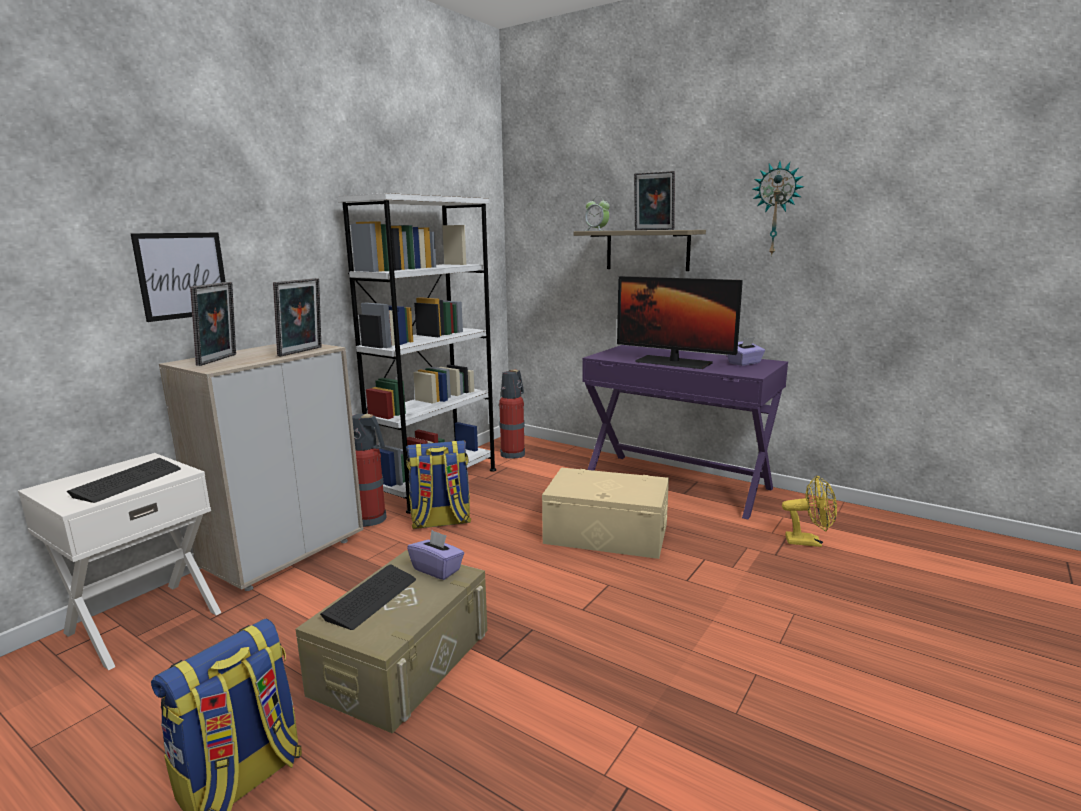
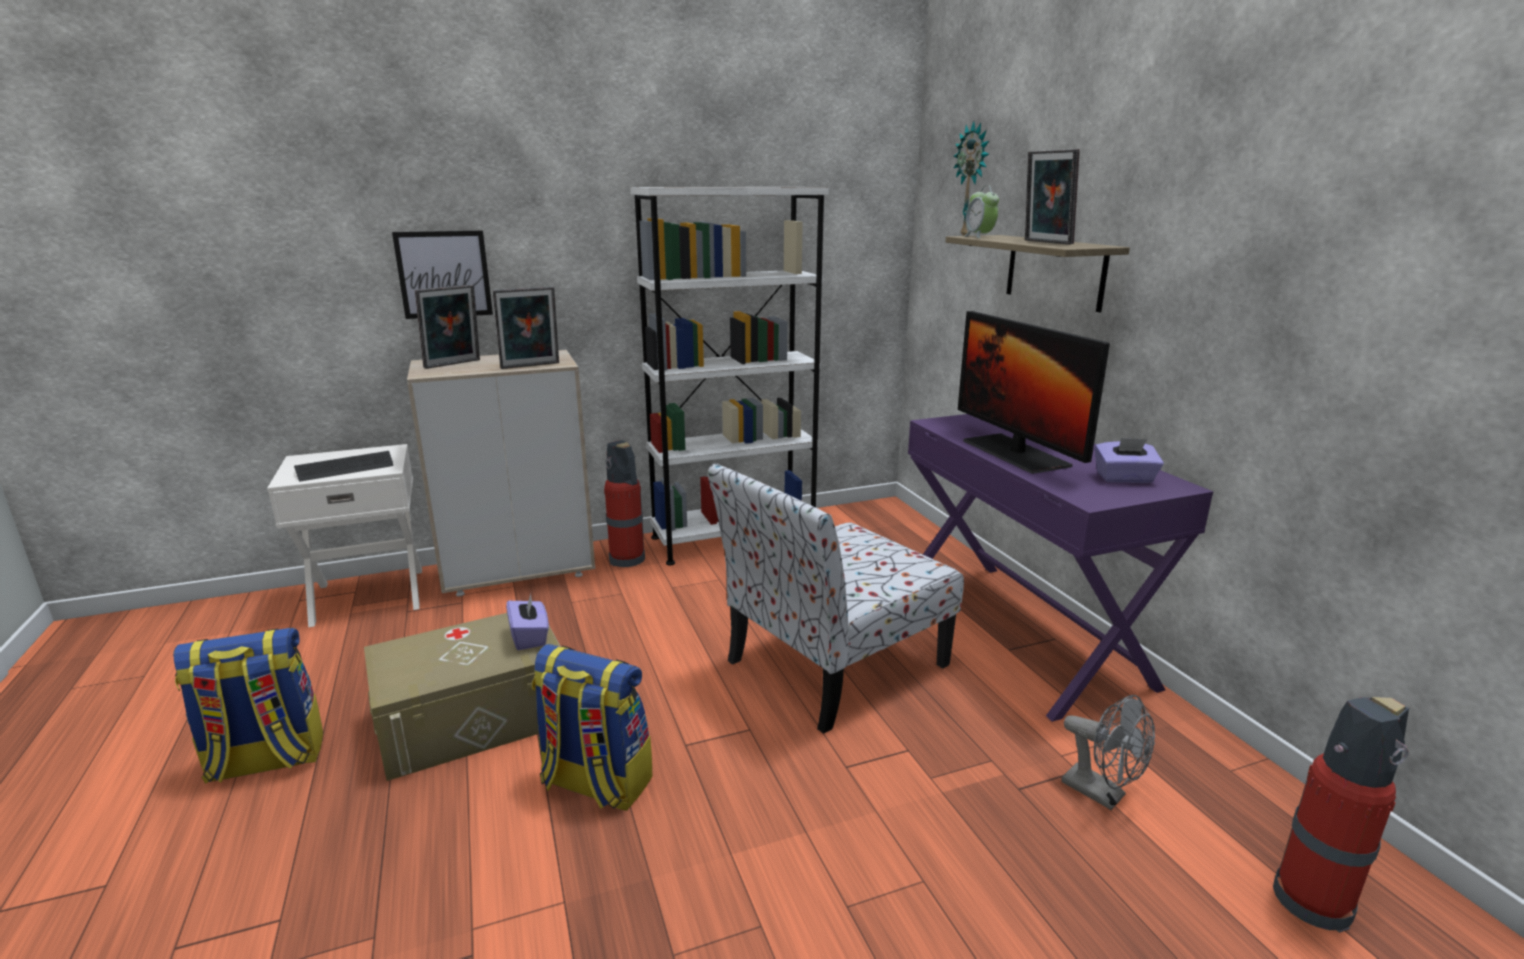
camera: 35 degrees right, 5 degrees up
keyboard [320,564,416,630] -> none
backpack [406,441,471,529] -> backpack moved to [532,644,652,811]
fire extinguisher [499,370,525,459] -> fire extinguisher moved to [1273,697,1409,933]
beige storage box [542,468,669,559] -> chair [708,463,964,734]
wall clock [753,161,804,257] -> wall clock moved to [954,121,989,236]
yellow fan [782,475,837,547] -> grey fan [1062,695,1155,810]

